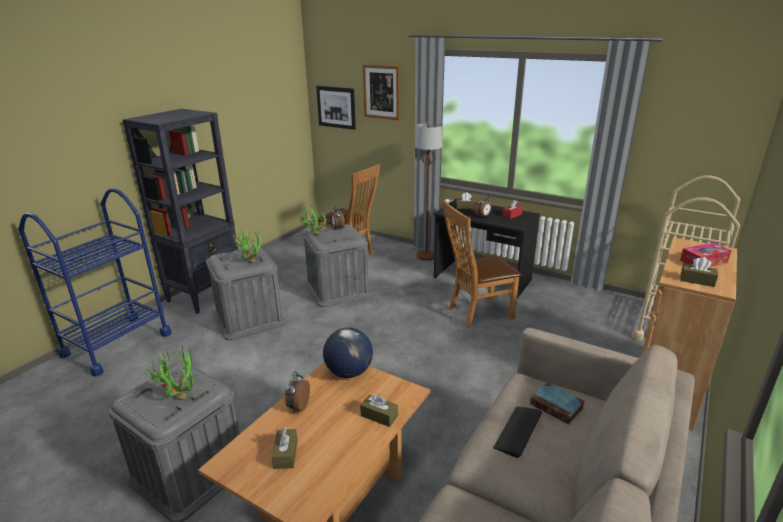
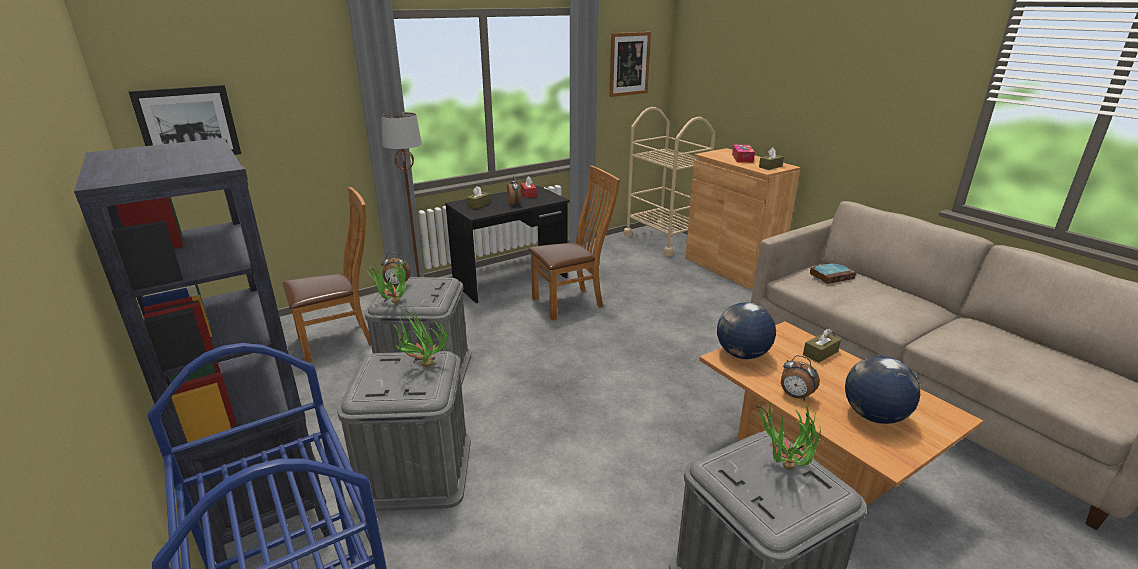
camera: 65 degrees left, 0 degrees up
brown tissue box [272,427,297,469] -> globe [845,356,920,424]
picture [363,64,400,120] -> picture moved to [609,32,651,97]
brown chair [443,201,521,327] -> brown chair turned 120 degrees counterclockwise [528,165,620,320]
keyboard [493,406,542,458] -> none

